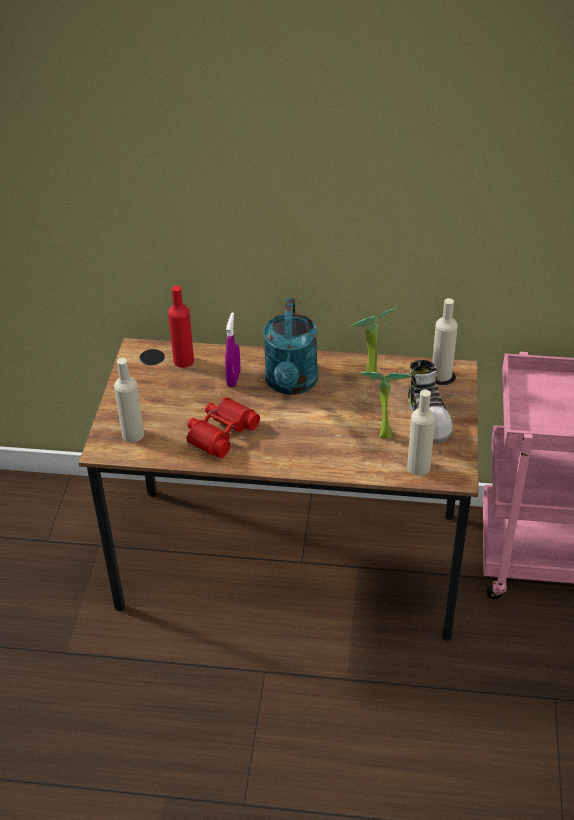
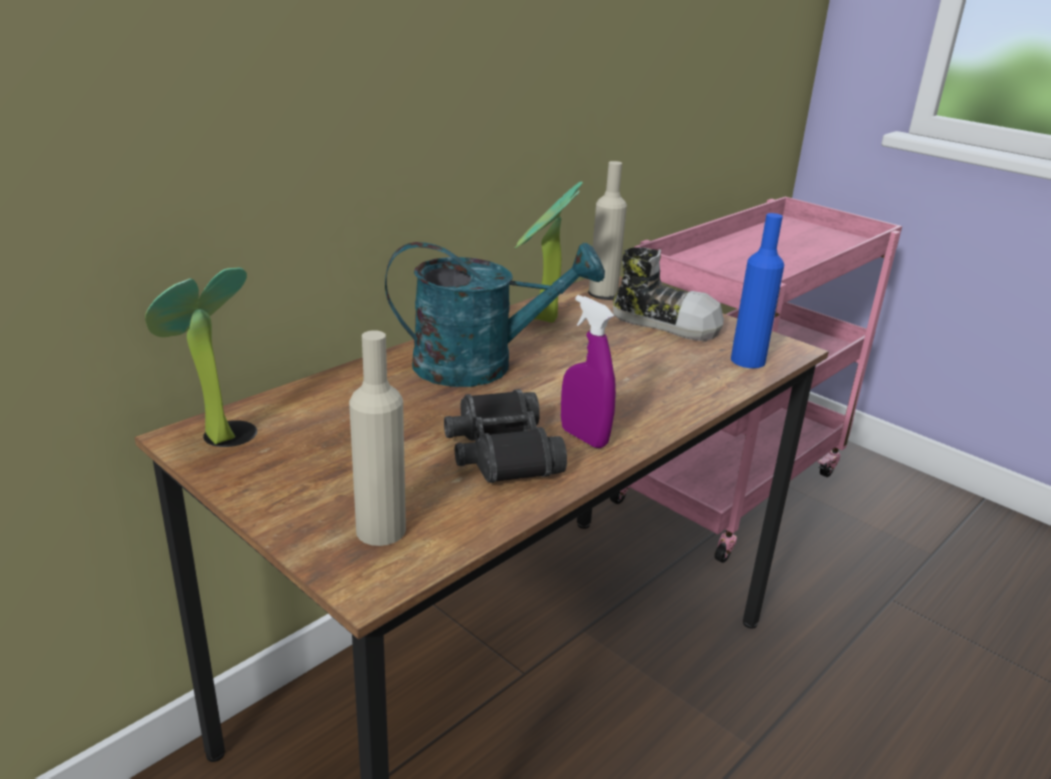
camera: 55 degrees left, 15 degrees down
red bottle [168,285,194,368] -> none
red binoculars [186,397,260,458] -> black binoculars [444,389,567,483]
purple spray bottle [225,313,240,387] -> purple spray bottle moved to [561,295,616,448]
turquoise watering can [263,298,318,395] -> turquoise watering can turned 45 degrees counterclockwise [385,242,605,387]
potted plant [361,372,412,439] -> potted plant moved to [145,267,247,444]
beige bottle [407,390,435,476] -> blue bottle [731,213,784,368]

